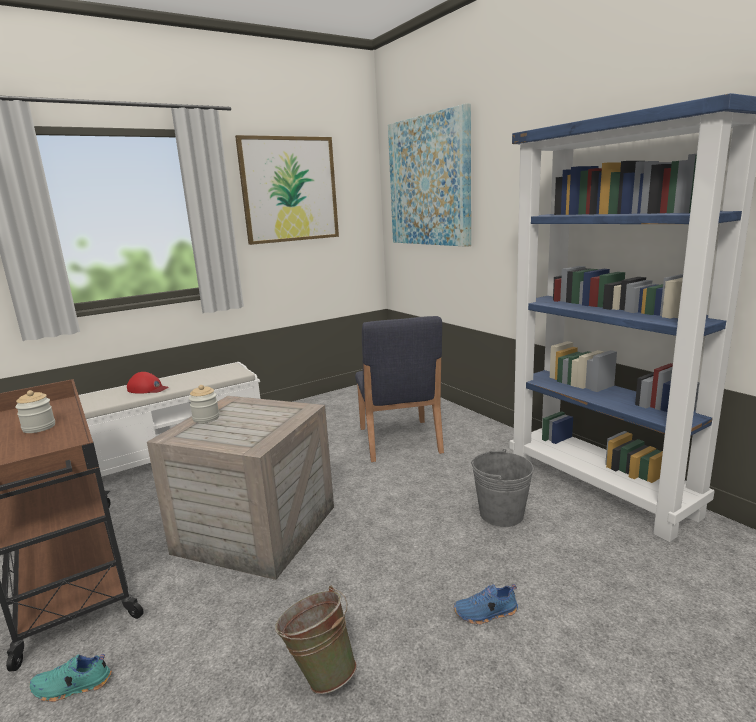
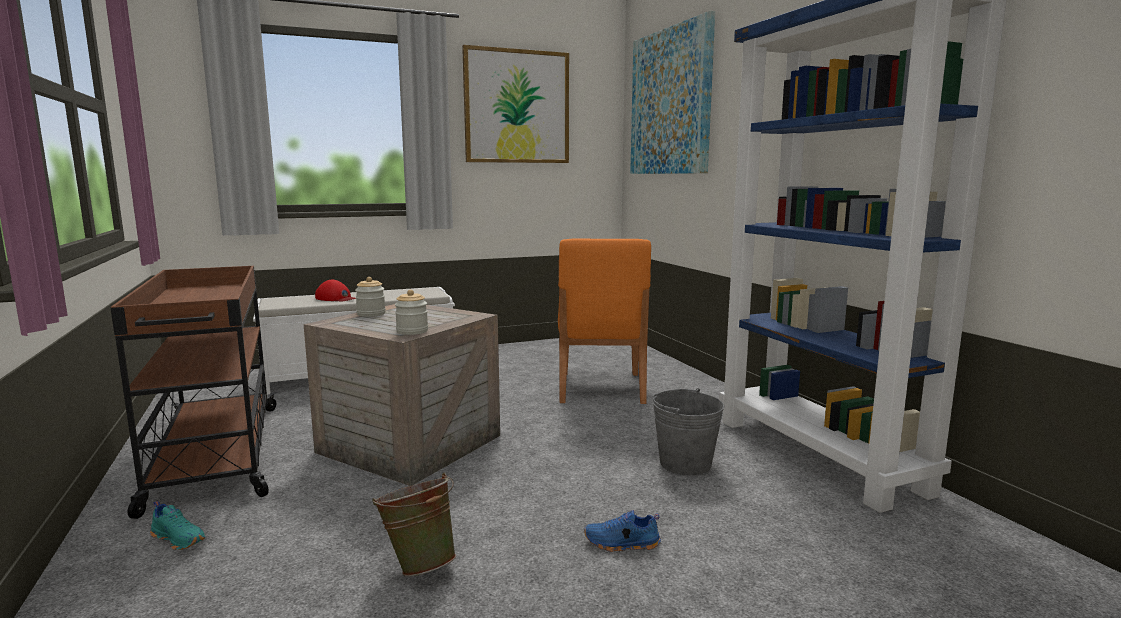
camera: 10 degrees right, 5 degrees down
jar [15,390,55,433] -> jar moved to [395,289,428,335]
turquoise shoe [29,654,112,702] -> turquoise shoe turned 150 degrees counterclockwise [150,501,206,550]
blue chair [355,316,444,462] -> orange chair [558,239,651,404]

